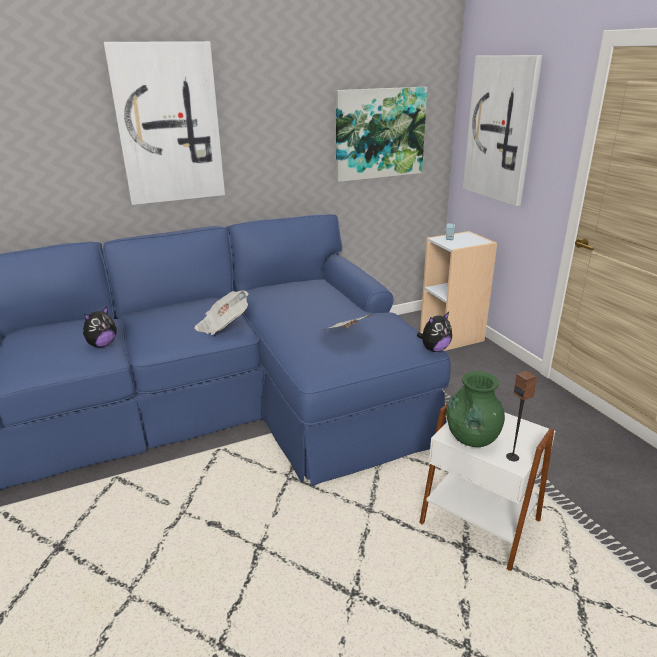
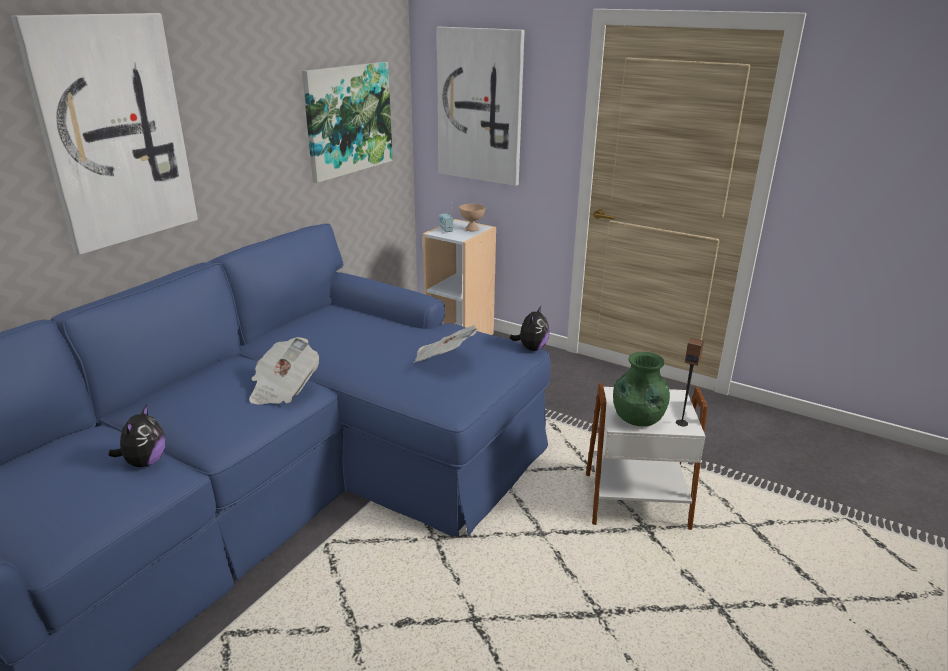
camera: 35 degrees left, 0 degrees up
none -> beige bowl [459,204,485,231]

